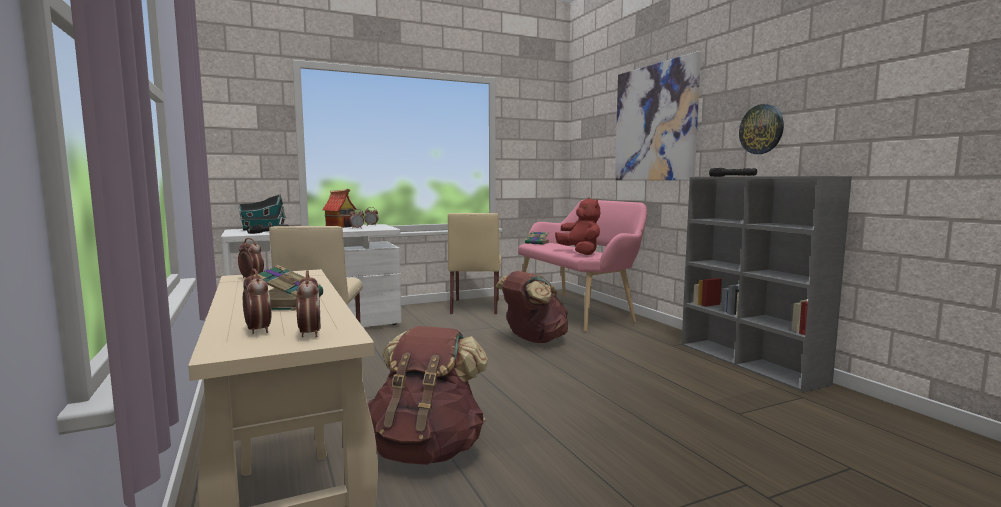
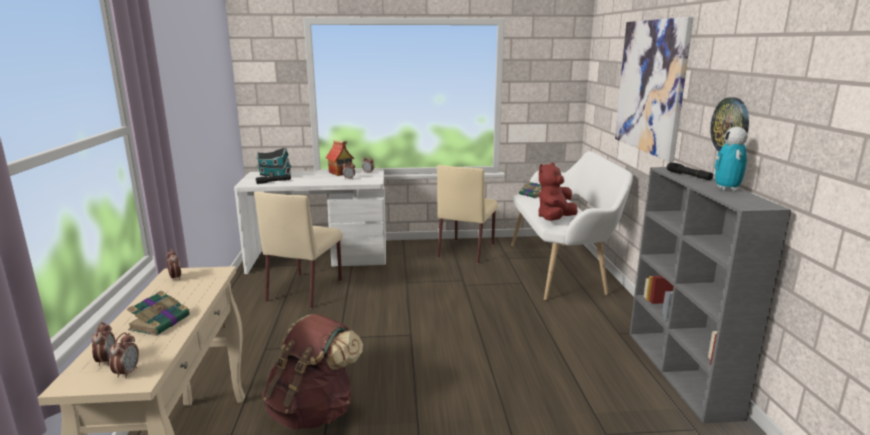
camera: 20 degrees right, 10 degrees up
brown backpack [496,271,568,343] -> none
pink bench [518,200,647,332] -> white bench [511,151,633,301]
red plush toy [555,197,600,255] -> red plush toy turned 135 degrees counterclockwise [538,163,578,221]
none -> toy robot [714,127,748,191]

